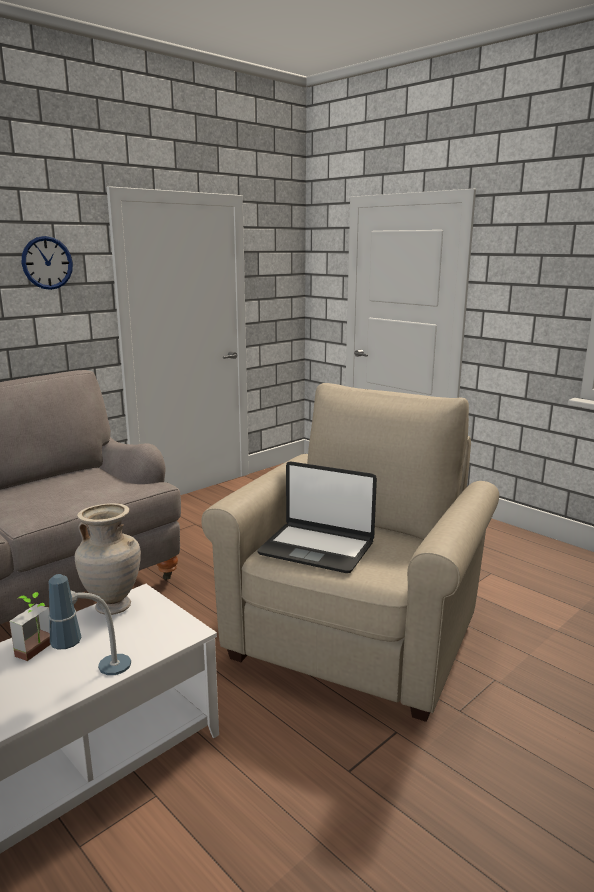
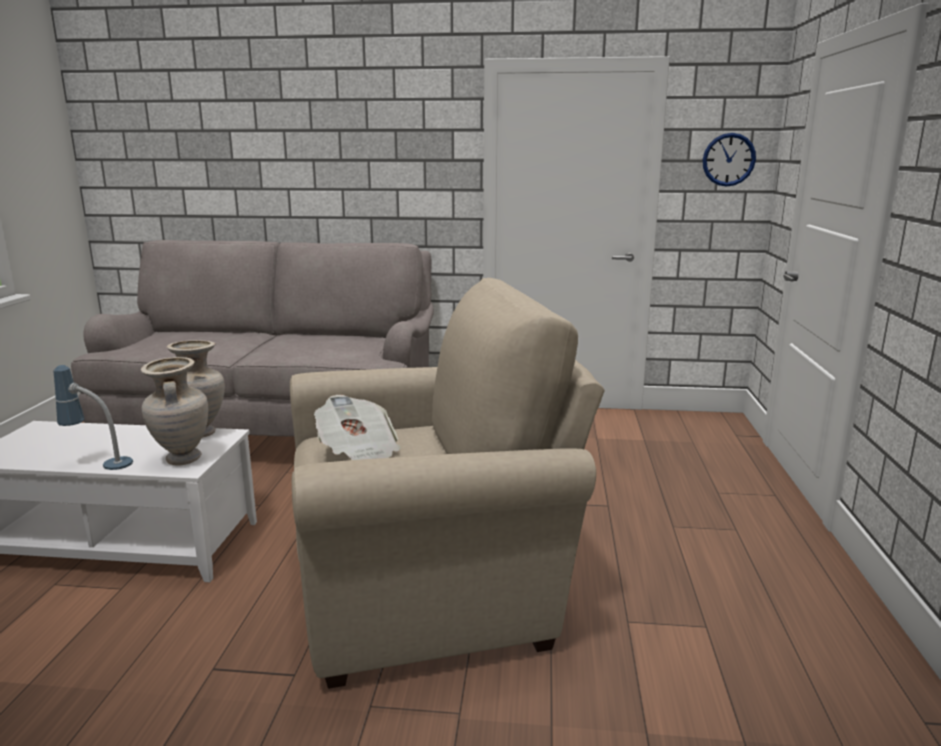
camera: 50 degrees right, 0 degrees up
potted plant [9,592,51,661] -> none
wall clock [22,236,73,290] -> wall clock moved to [703,133,756,187]
laptop [257,461,377,573] -> newspaper [314,395,401,460]
none -> beige vase [141,357,208,466]

